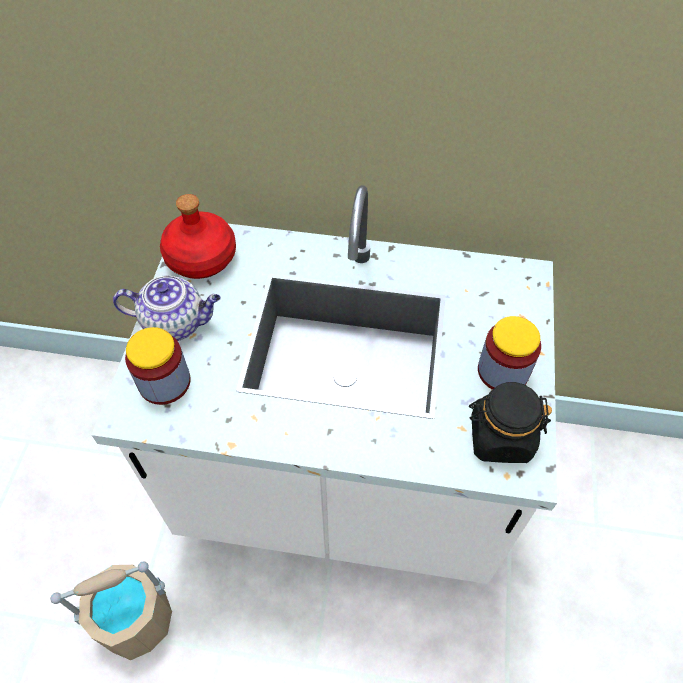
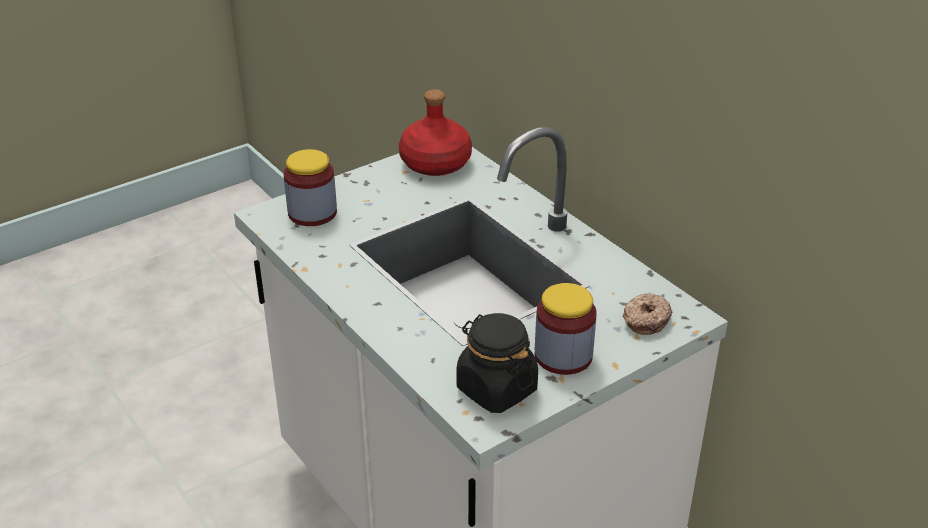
camera: 45 degrees right, 20 degrees down
beige bucket [50,561,172,660] -> none
teapot [113,275,221,341] -> none
none -> donut [623,293,672,335]

